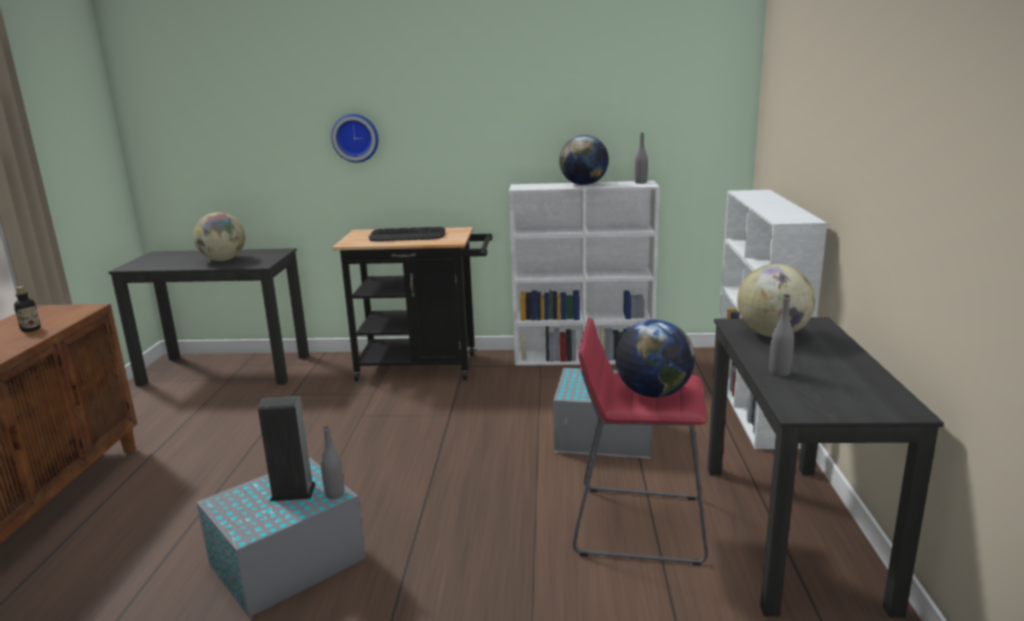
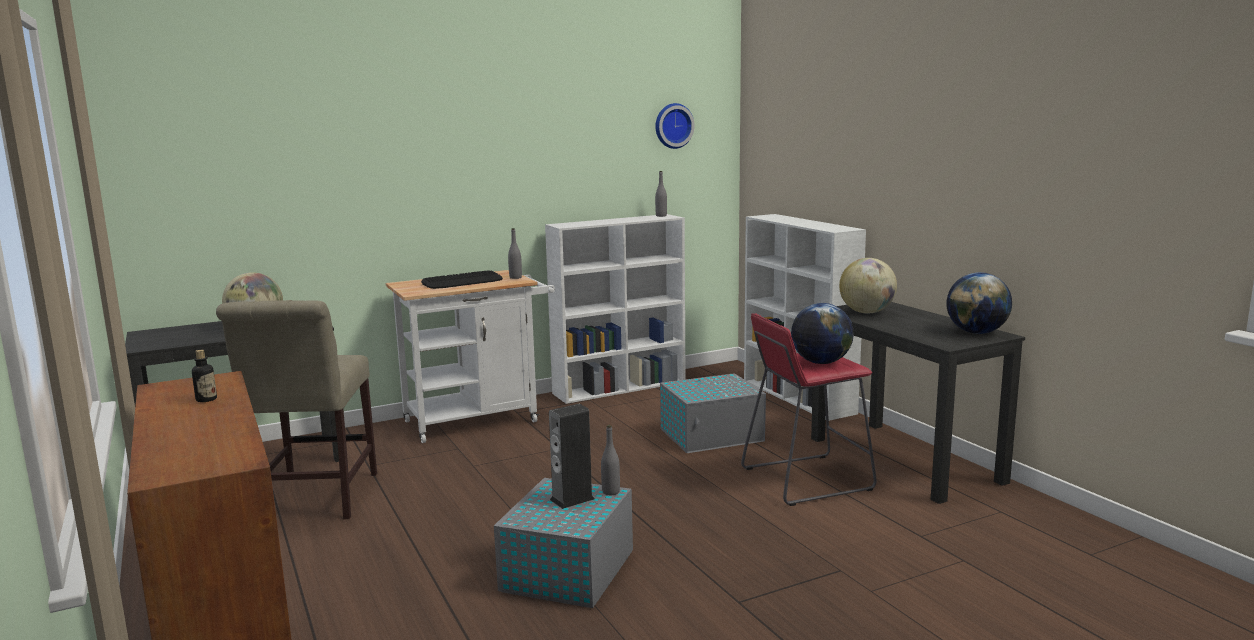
camera: 30 degrees left, 5 degrees down
wall clock [331,114,379,163] -> wall clock moved to [655,103,695,149]
black cart [332,227,492,381] -> white cart [386,270,555,443]
globe [559,135,609,185] -> globe moved to [946,272,1012,334]
grey bottle [769,294,794,377] -> grey bottle moved to [508,228,522,279]
none -> beige chair [216,300,377,519]

